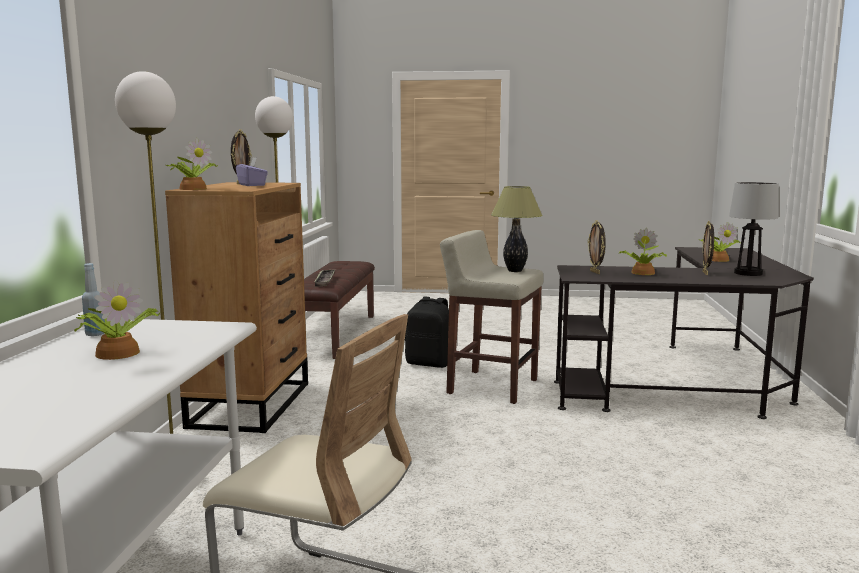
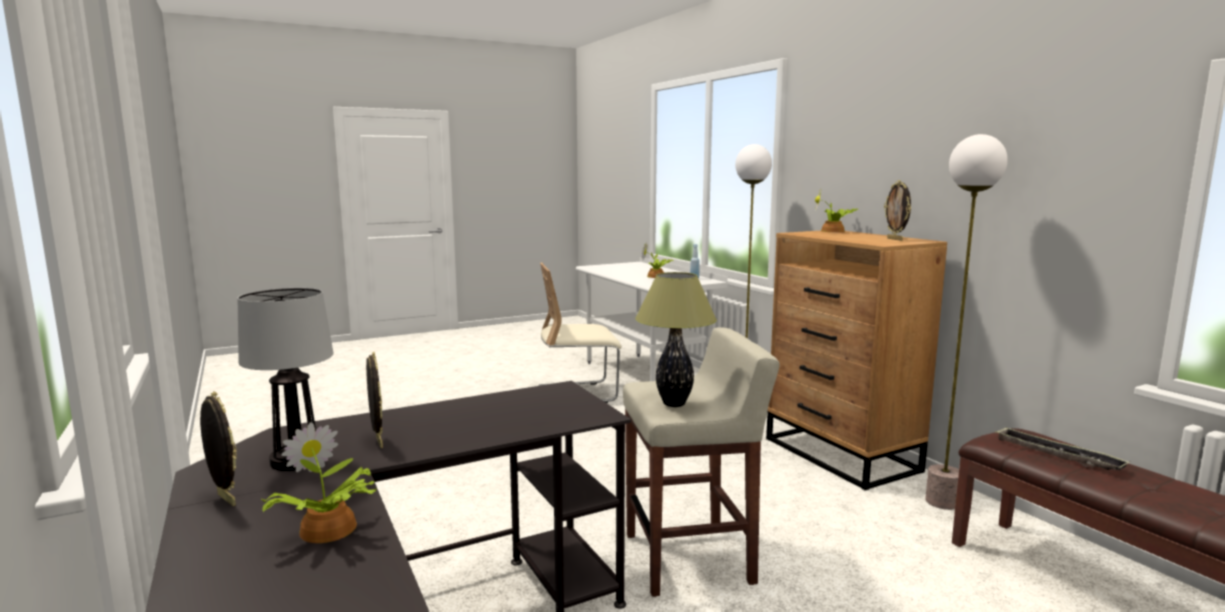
camera: 145 degrees right, 0 degrees up
purple tissue box [236,158,268,186] -> none
black backpack [404,297,449,368] -> none
picture frame [588,220,606,274] -> picture frame moved to [200,391,237,506]
potted plant [618,228,667,275] -> none

